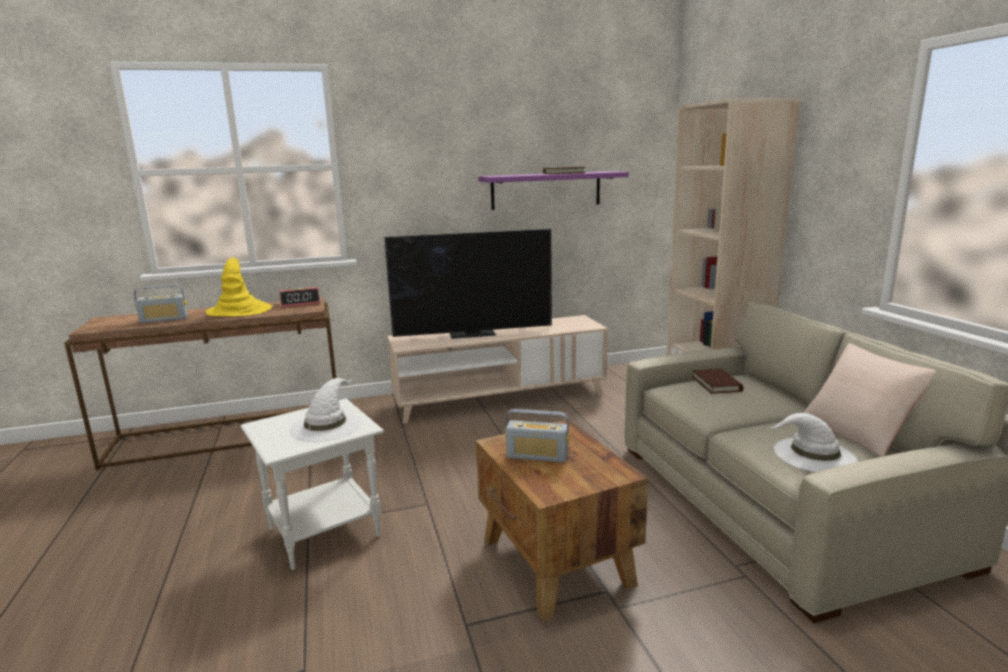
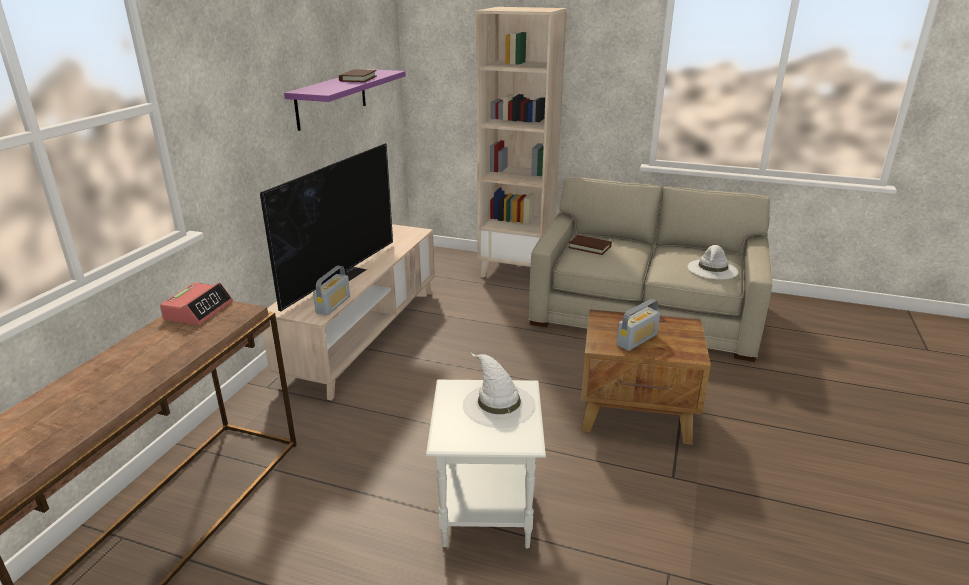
camera: 55 degrees left, 10 degrees up
radio [134,285,188,323] -> radio moved to [313,266,350,315]
yellow hat [206,257,272,317] -> none
beige pillow [804,343,936,457] -> none

